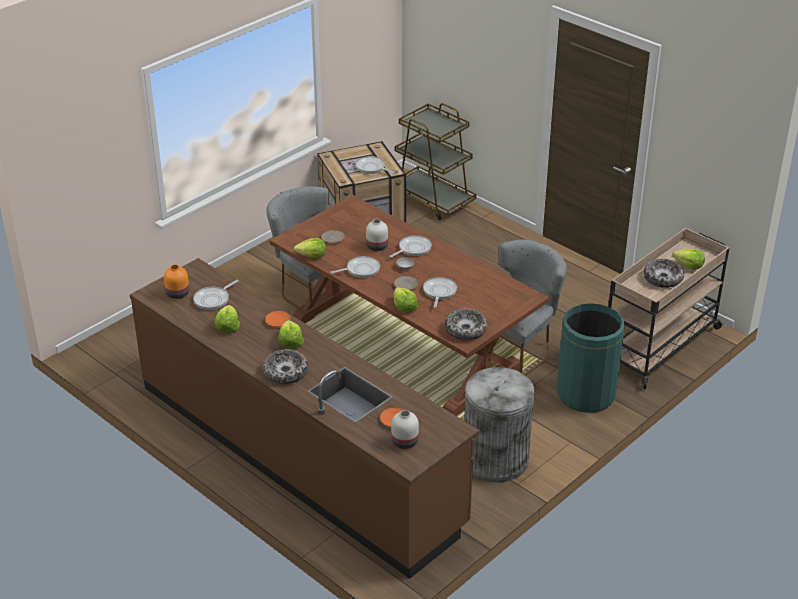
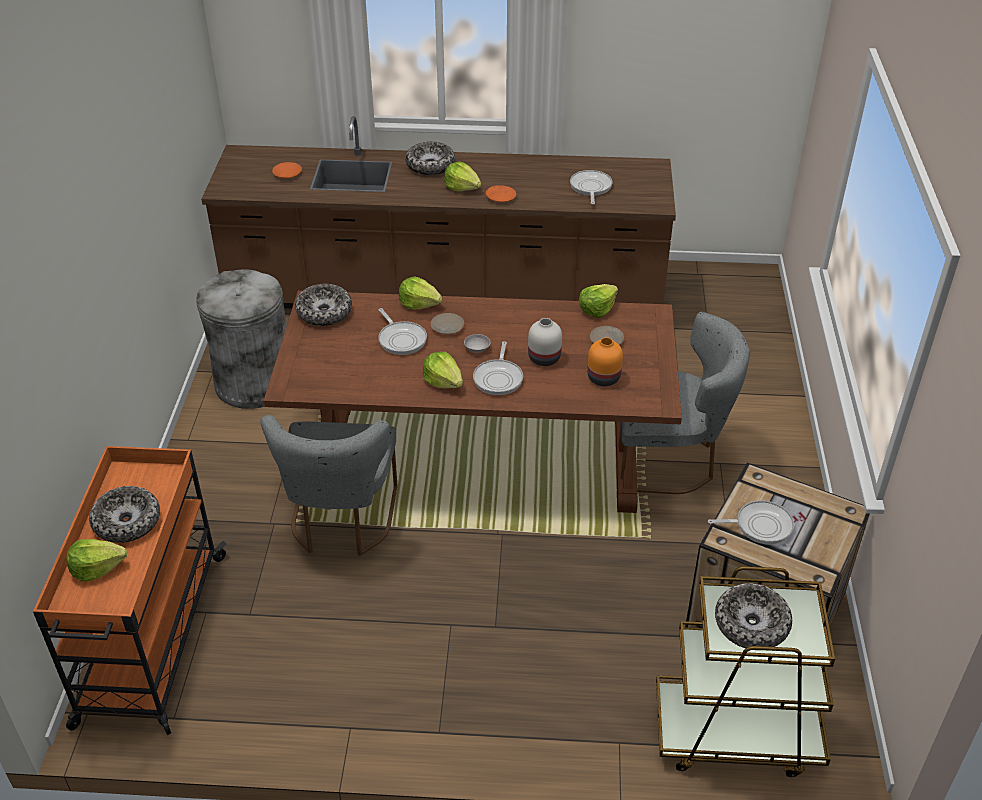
camera: 140 degrees right, 5 degrees up
orange vase [164,264,189,299] -> orange vase moved to [587,337,623,386]
lettuce [214,305,240,333] -> lettuce moved to [423,352,463,388]
frying pan [330,256,380,278] -> none
white vase [391,410,419,449] -> none
green trash can [557,303,625,413] -> none
beige cart [608,228,729,389] -> orange cart [33,446,227,735]
none -> bowl [715,583,792,648]

